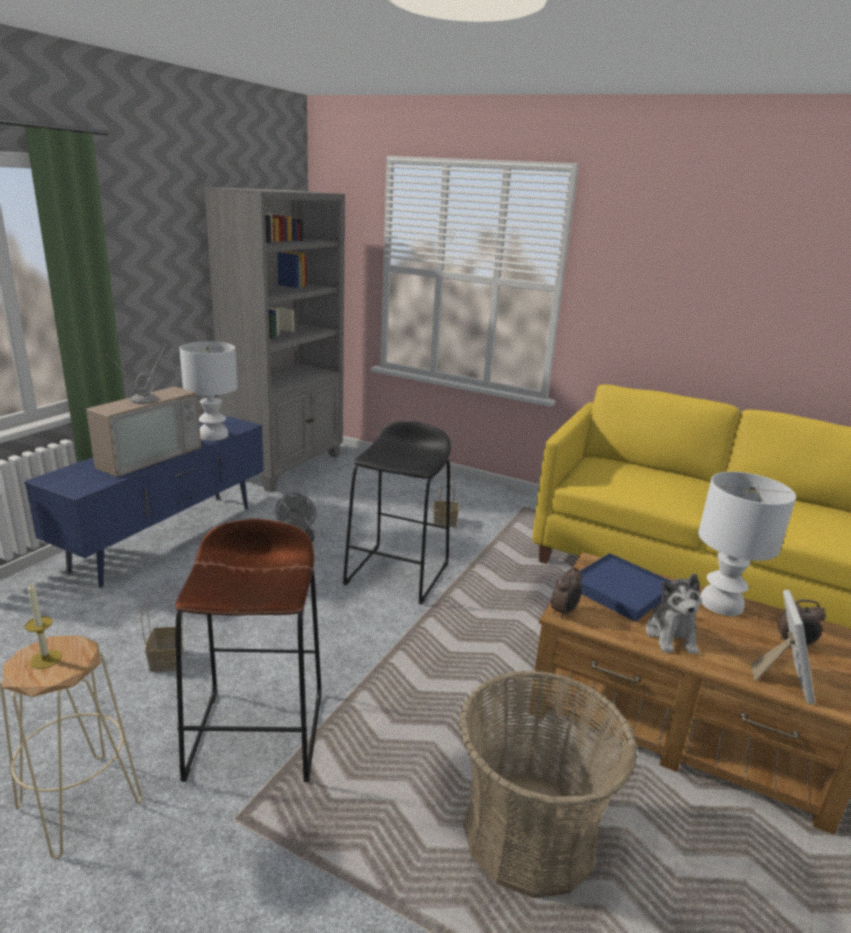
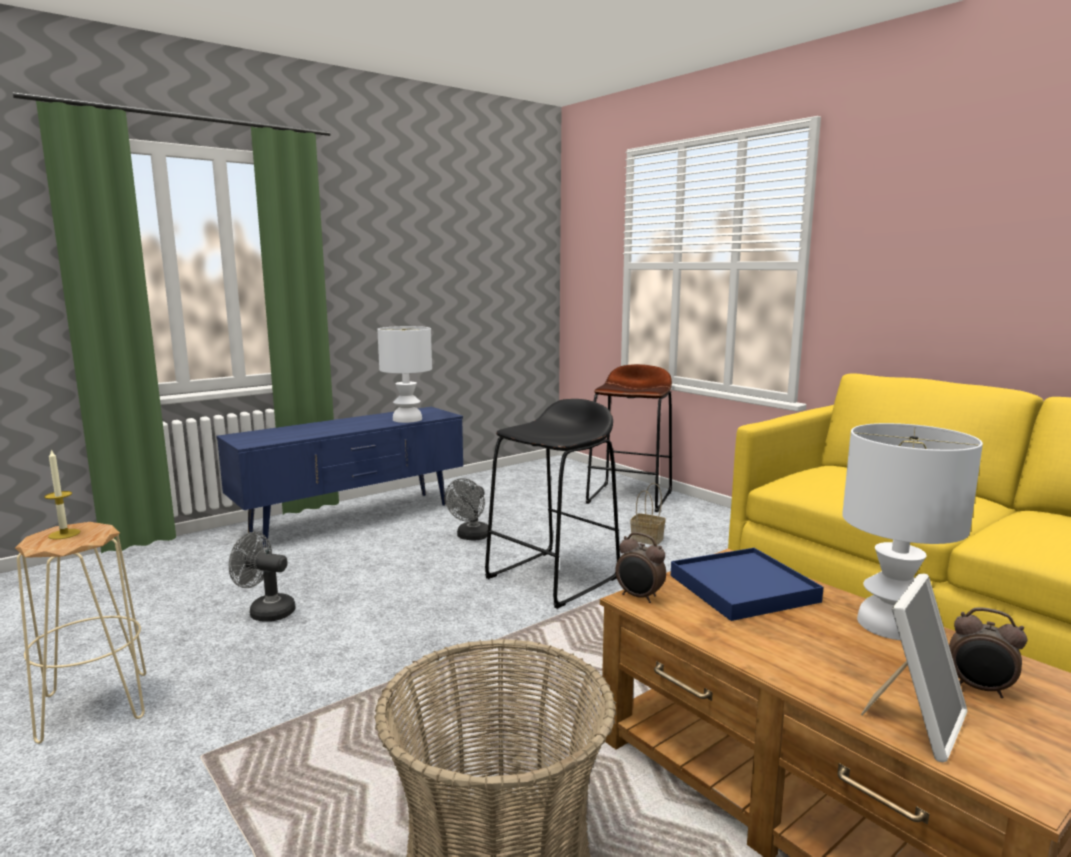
camera: 25 degrees right, 10 degrees down
television [86,343,201,477] -> none
basket [141,603,183,672] -> grey fan [229,532,296,622]
brown stool [175,519,322,782] -> brown stool moved to [586,364,672,512]
grey bookcase [204,187,345,492] -> none
alarm clock [551,567,582,619] -> alarm clock turned 60 degrees clockwise [615,532,666,603]
plush toy [646,573,701,654] -> none

